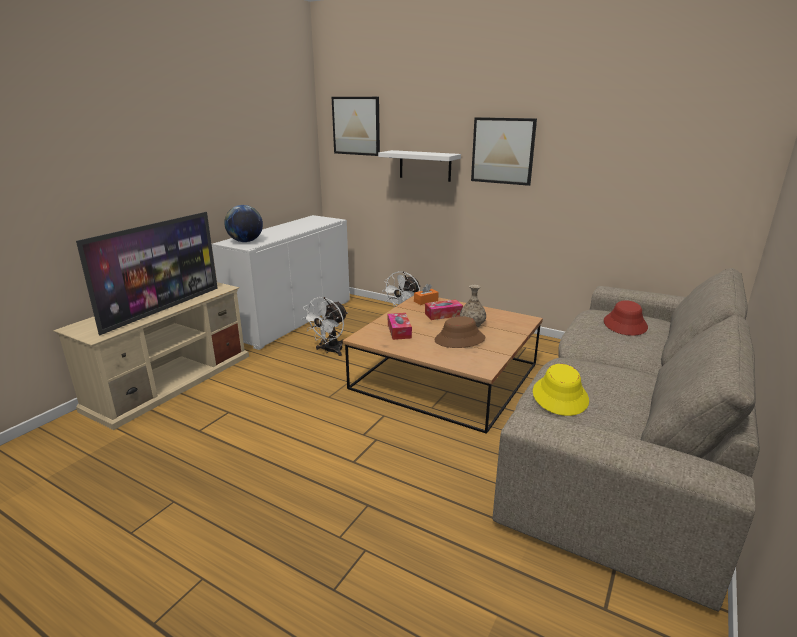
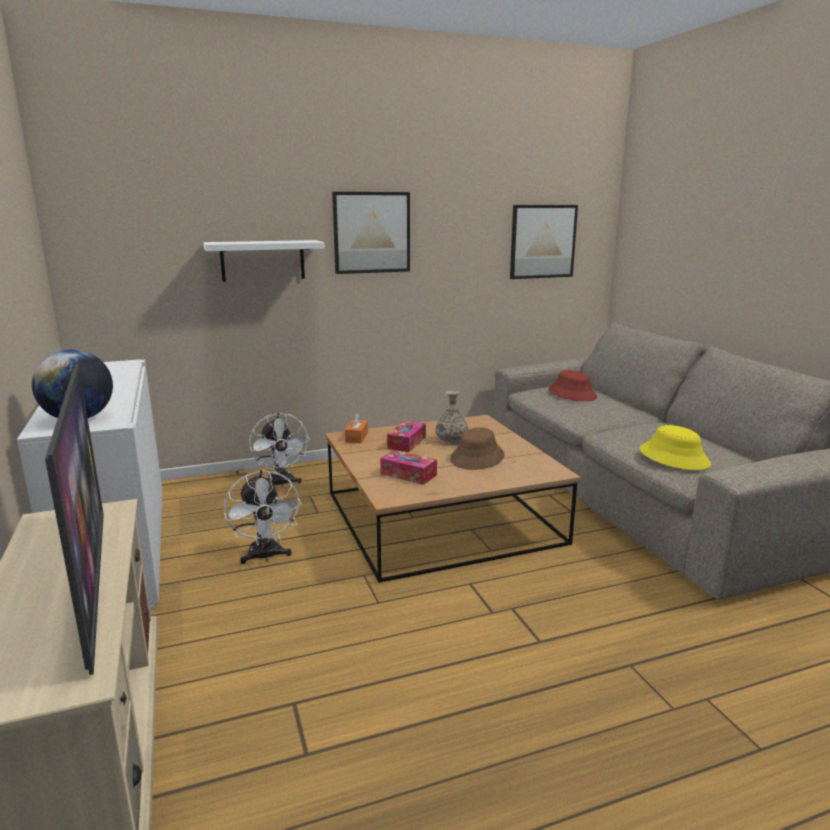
camera: 50 degrees left, 5 degrees down
picture [332,97,380,156] -> picture moved to [510,205,578,279]

